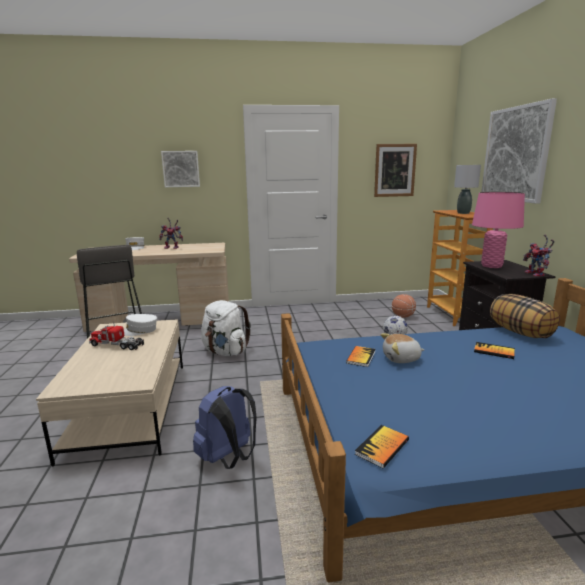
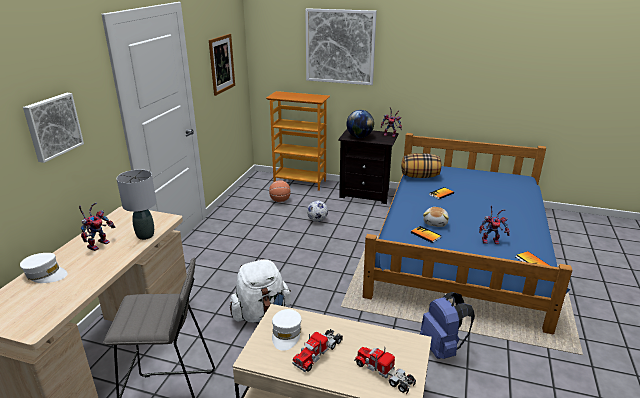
camera: 65 degrees left, 10 degrees up
grey table lamp [454,165,481,214] -> grey table lamp moved to [117,169,157,240]
pink table lamp [472,192,525,268] -> globe [346,110,374,138]
none -> toy truck [354,347,416,394]
none -> toy robot [479,205,510,244]

